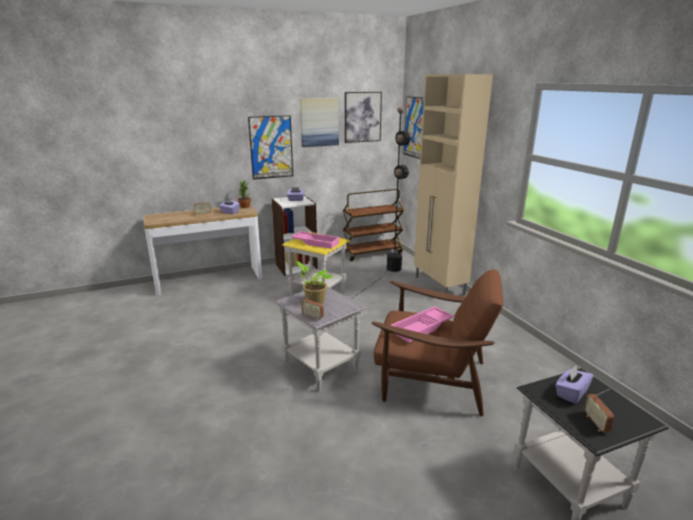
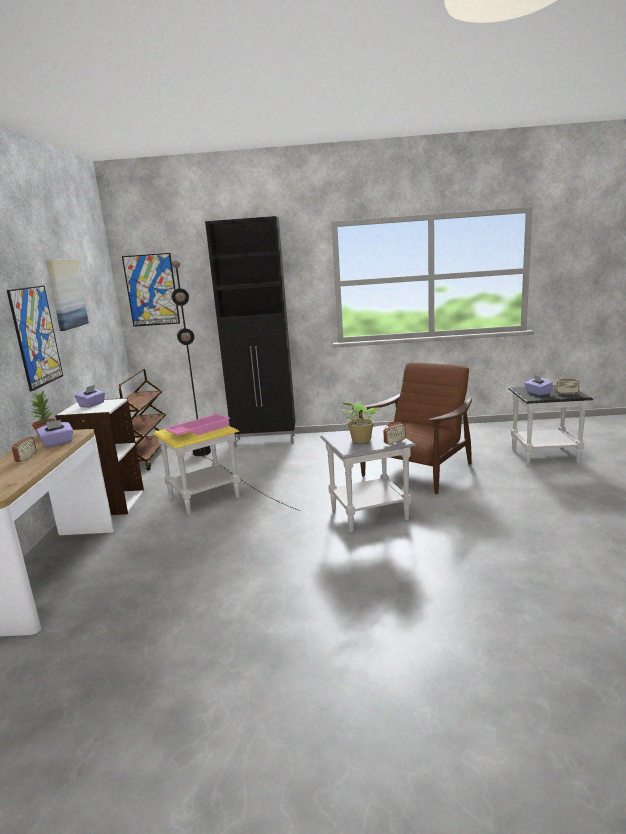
camera: 65 degrees left, 5 degrees down
picture [345,92,382,143] -> none
pink tray [391,306,454,343] -> none
beige cabinet [414,74,493,295] -> black cabinet [205,216,296,447]

